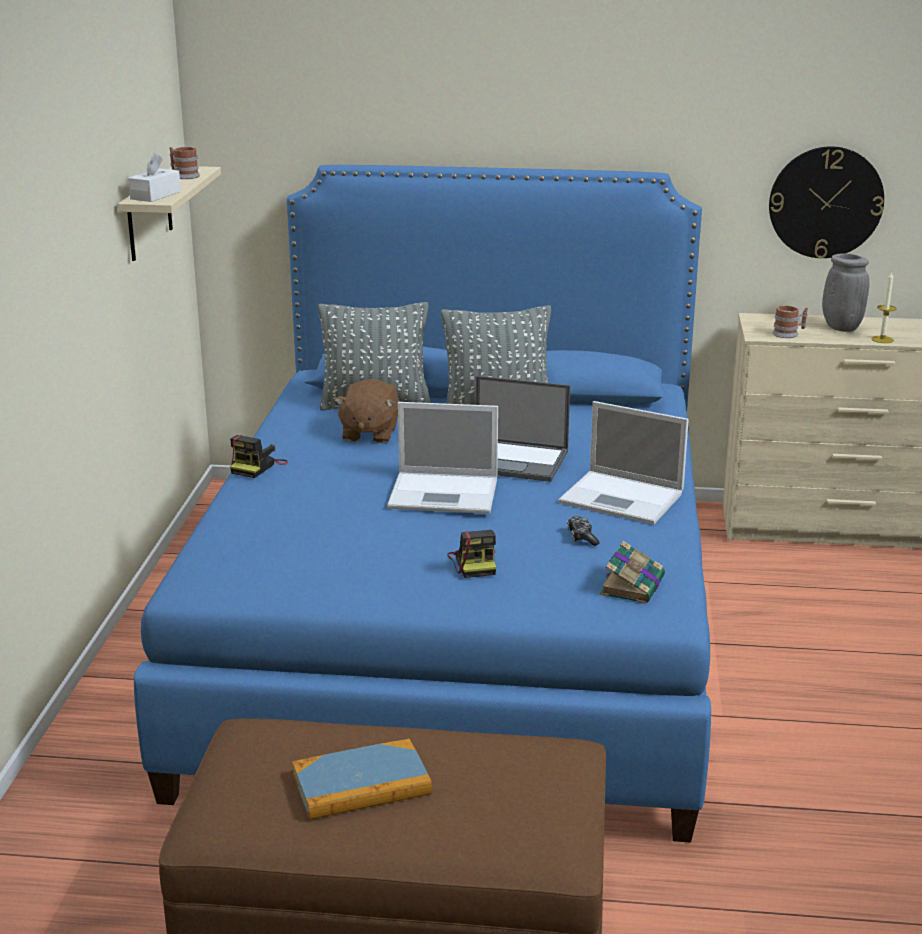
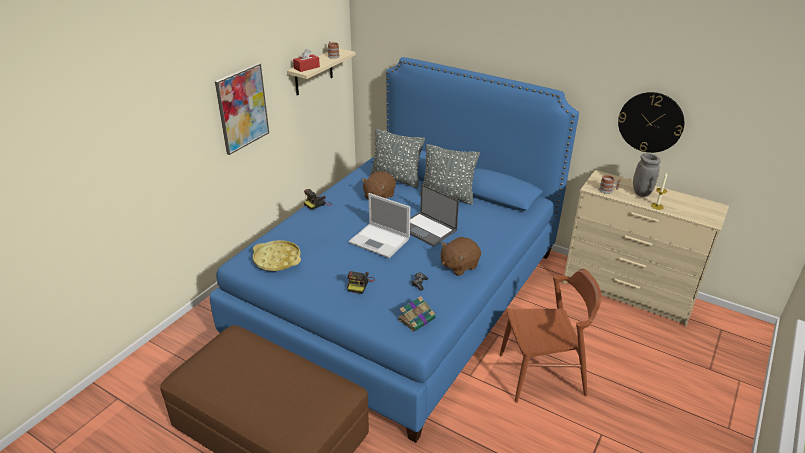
camera: 25 degrees right, 10 degrees up
white tissue box [128,153,181,202] -> red tissue box [293,49,320,72]
book [292,739,432,820] -> none
laptop [559,401,689,524] -> brown plush toy [441,237,481,276]
none -> picture [215,63,269,155]
none -> yellow tray [253,240,301,271]
none -> brown chair [500,269,602,403]

